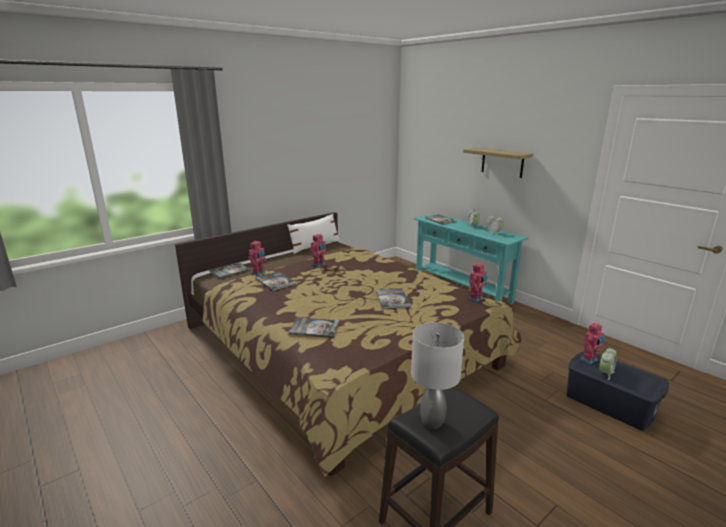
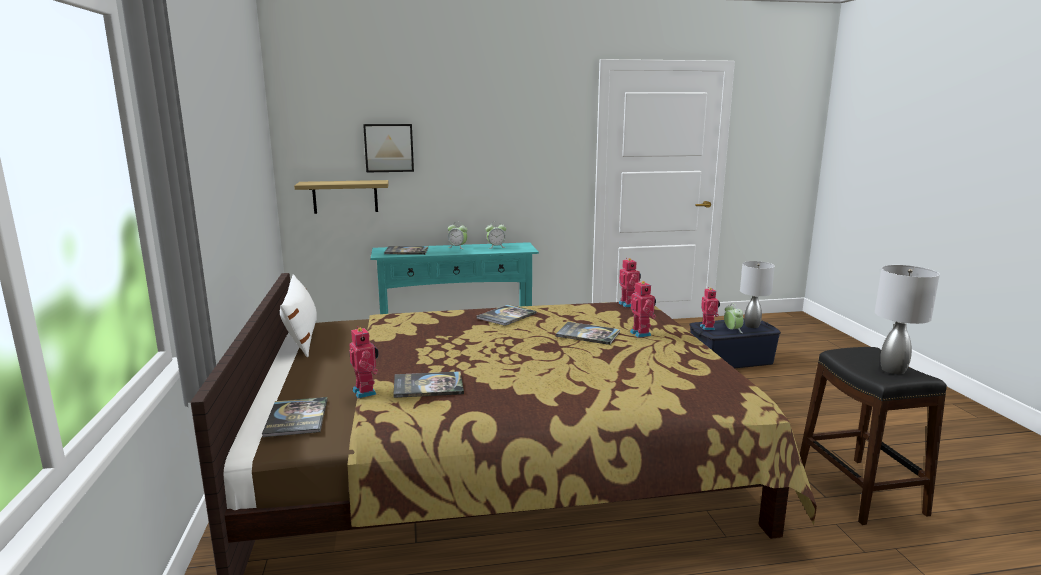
camera: 60 degrees left, 5 degrees down
book [288,317,339,338] -> book moved to [477,305,536,326]
toy robot [310,233,327,267] -> toy robot moved to [630,280,656,338]
shelf [463,148,533,178] -> shelf moved to [294,180,389,214]
none -> picture [363,124,414,173]
none -> grey table lamp [740,261,775,328]

